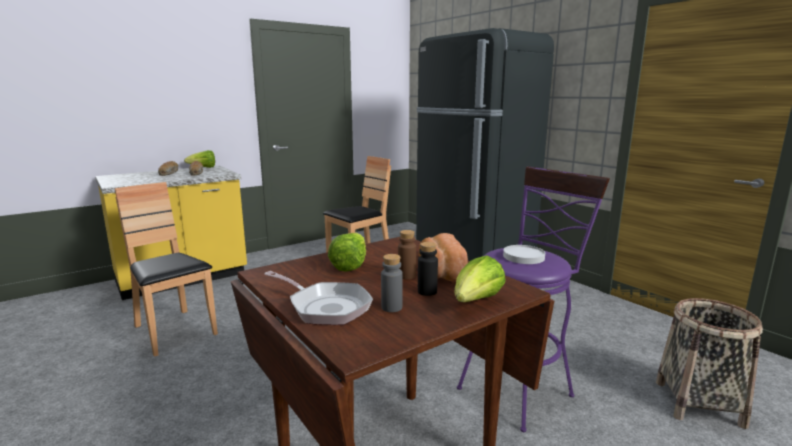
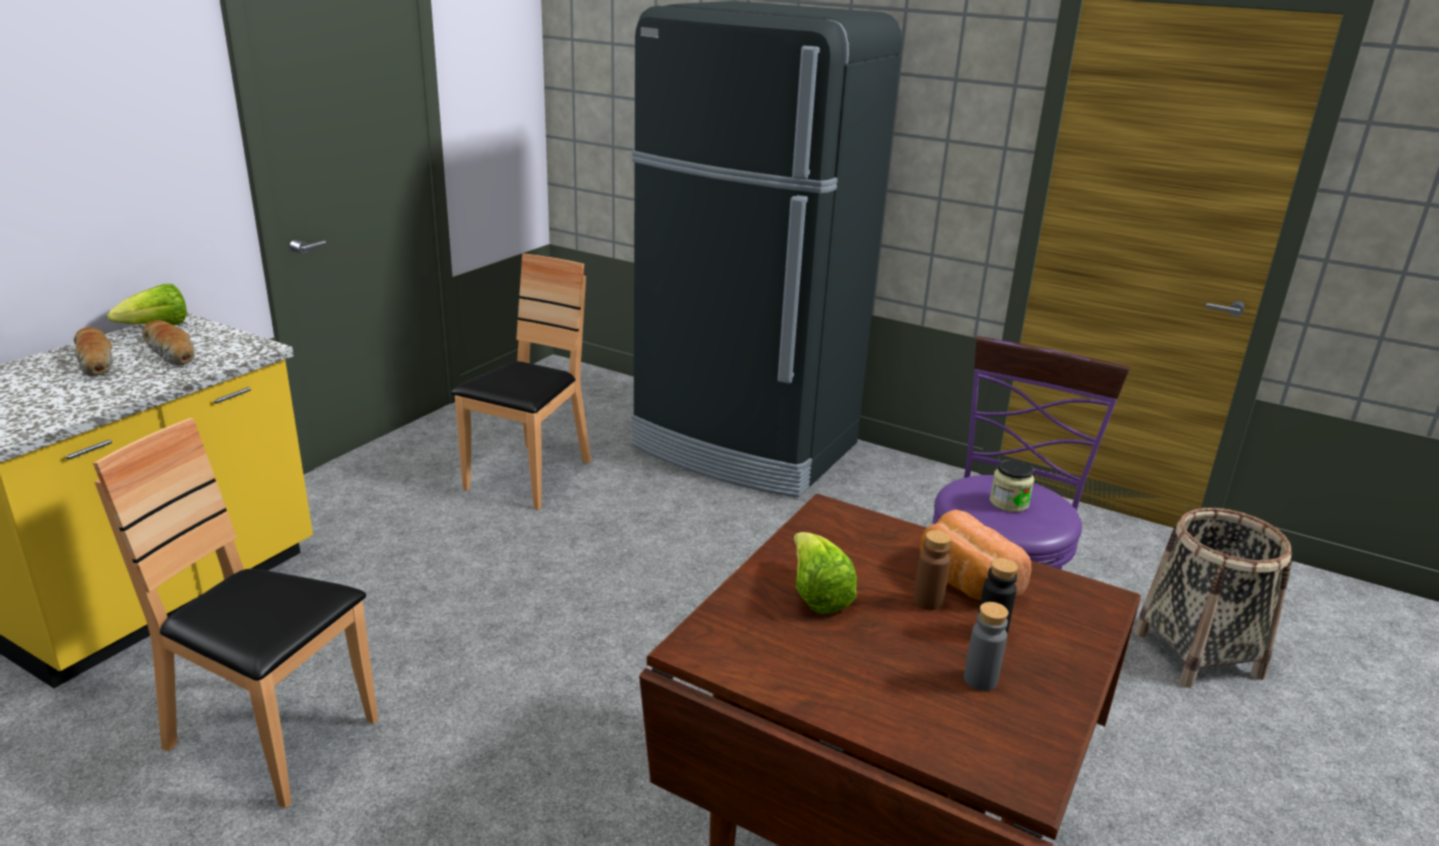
camera: 25 degrees left, 10 degrees up
frying pan [264,271,373,325] -> none
lettuce [455,255,506,302] -> none
white plate [503,245,545,264] -> jar [990,459,1034,512]

